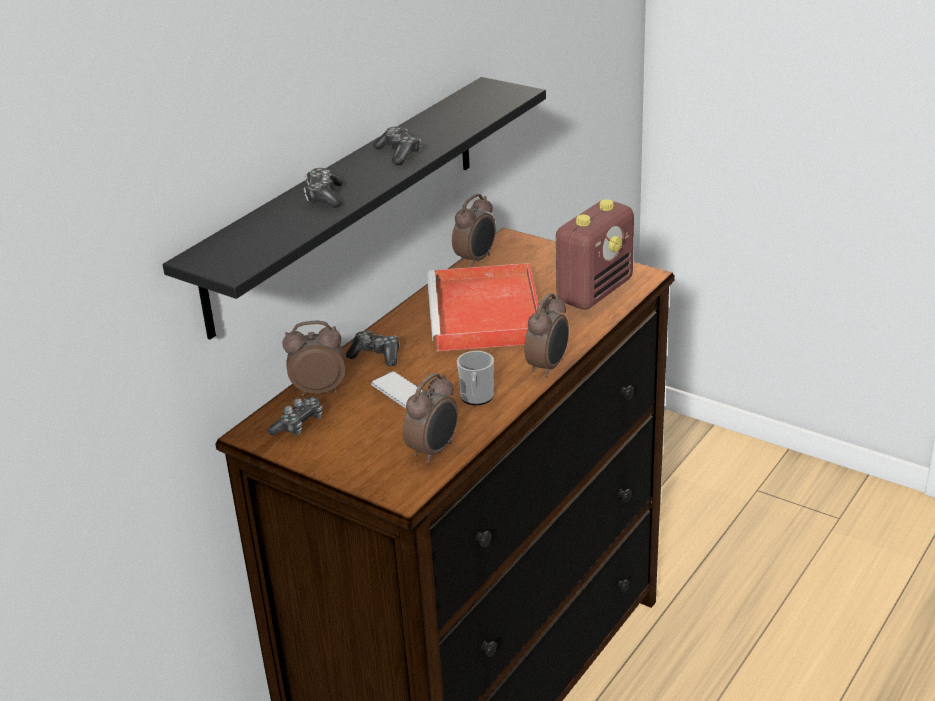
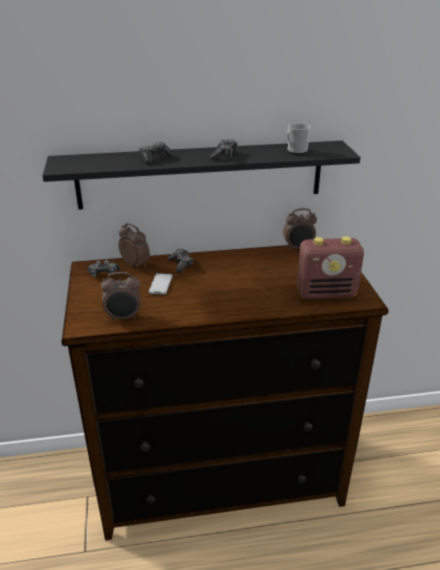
camera: 45 degrees right, 0 degrees up
red tray [427,263,539,351] -> none
mug [457,351,494,405] -> mug moved to [287,123,310,154]
alarm clock [524,293,569,377] -> none

